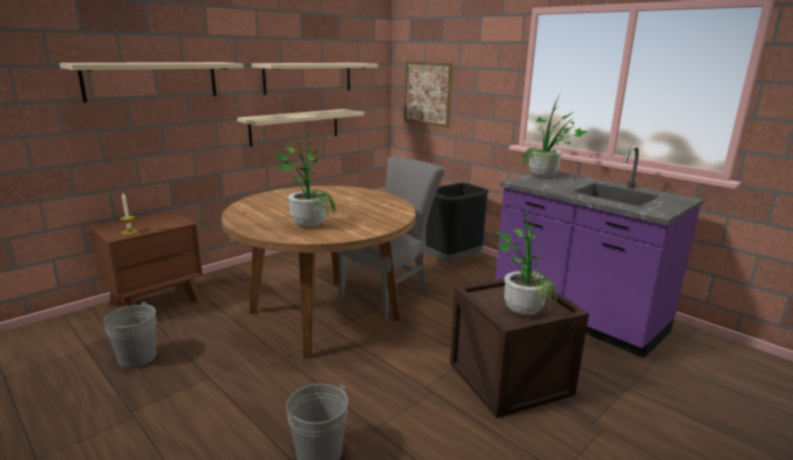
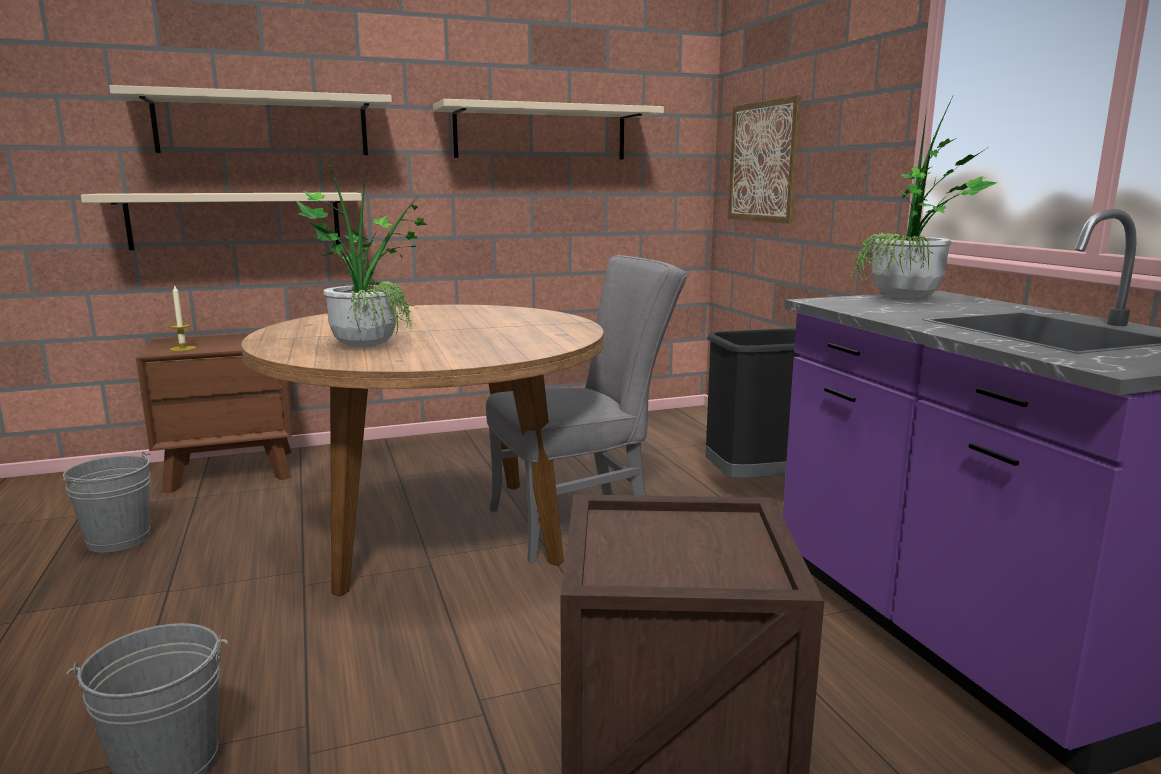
camera: 25 degrees right, 5 degrees down
beige shelf [237,109,364,147] -> beige shelf moved to [81,192,362,250]
potted plant [494,202,557,315] -> none

